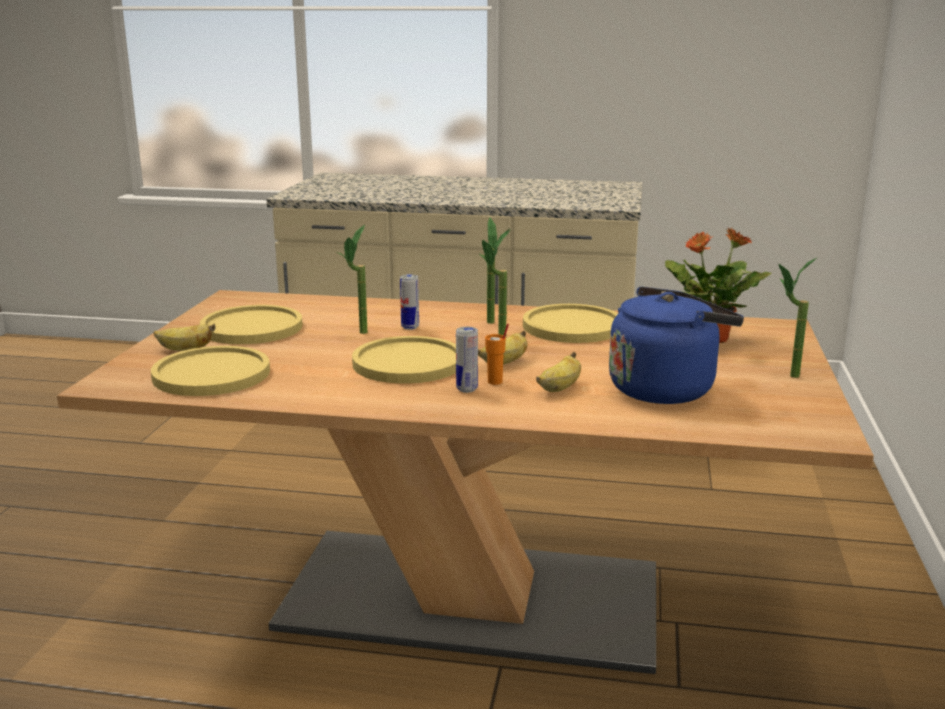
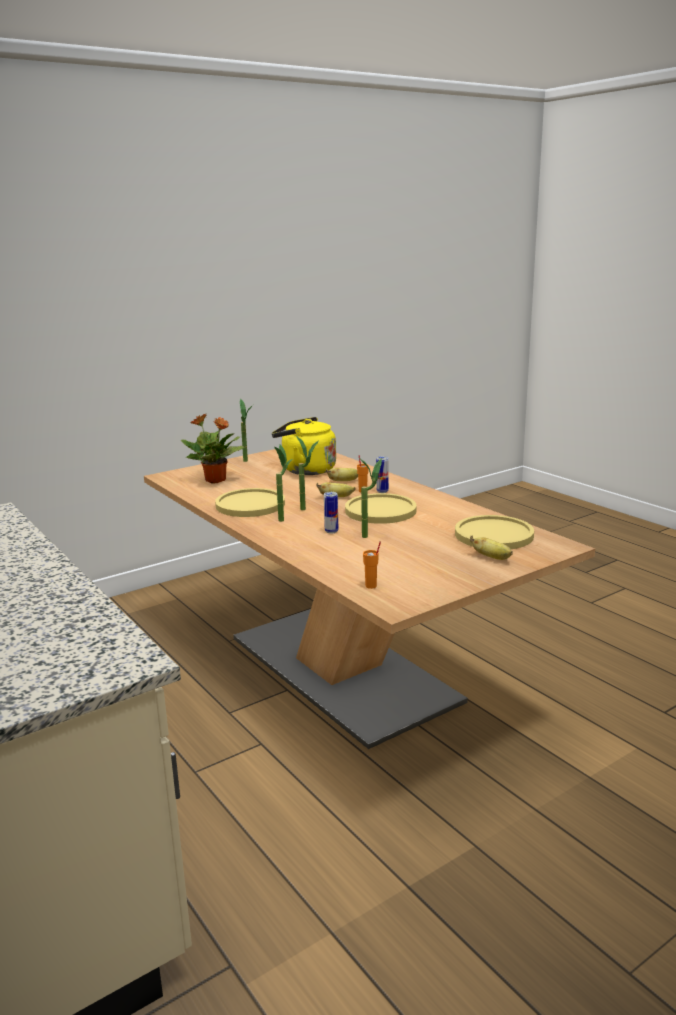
camera: 135 degrees left, 0 degrees up
yellow plate [200,305,303,344] -> none
blue kettle [609,286,744,404] -> yellow kettle [272,417,336,475]
none -> orange cup [363,541,381,589]

